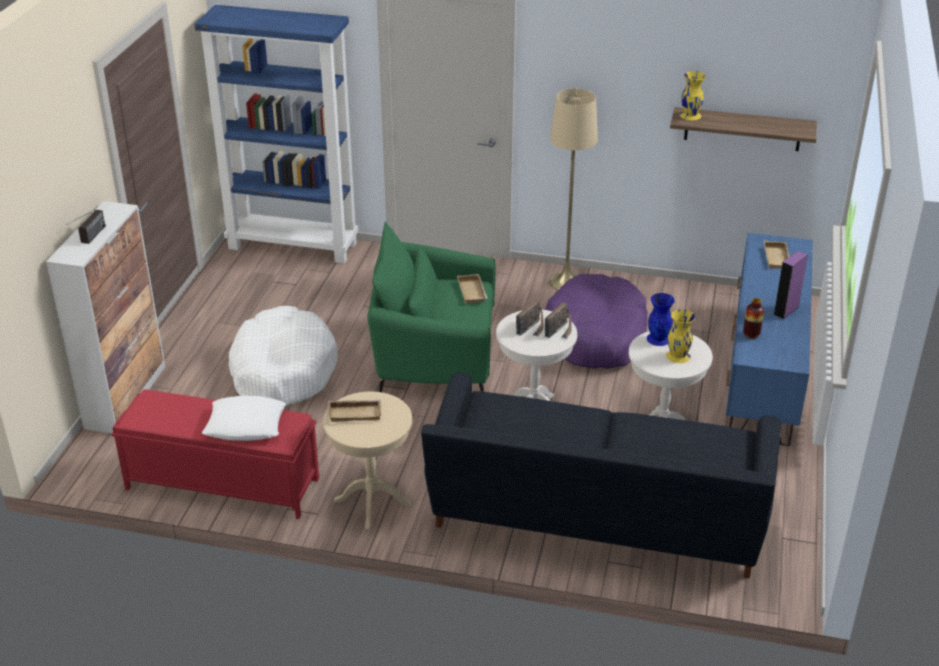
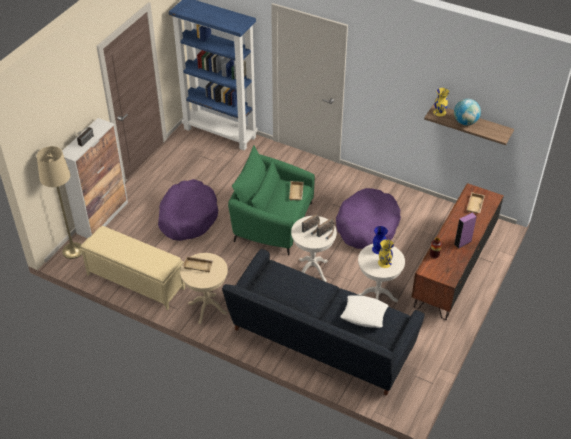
camera: 15 degrees right, 10 degrees up
red bench [111,390,319,519] -> beige bench [80,226,186,310]
white pillow [202,396,286,441] -> white pillow moved to [340,295,388,328]
white dog bed [228,306,338,406] -> purple dog bed [158,179,218,241]
beige floor lamp [549,88,598,290] -> beige floor lamp moved to [37,146,82,259]
blue tv stand [726,233,813,446] -> brown tv stand [412,183,504,320]
none -> globe [454,99,481,125]

